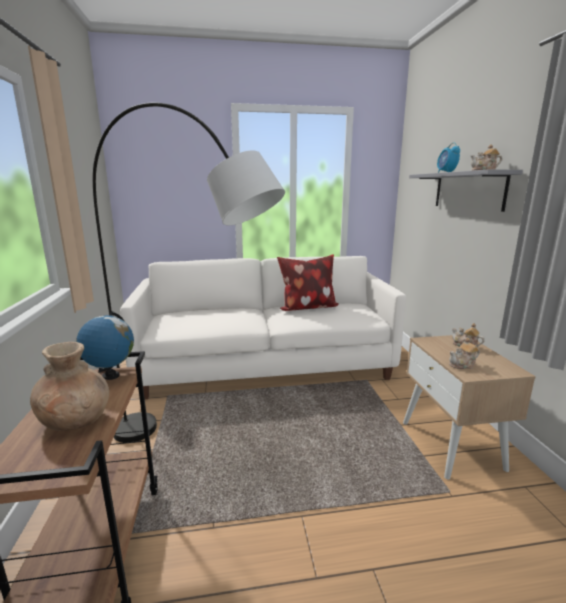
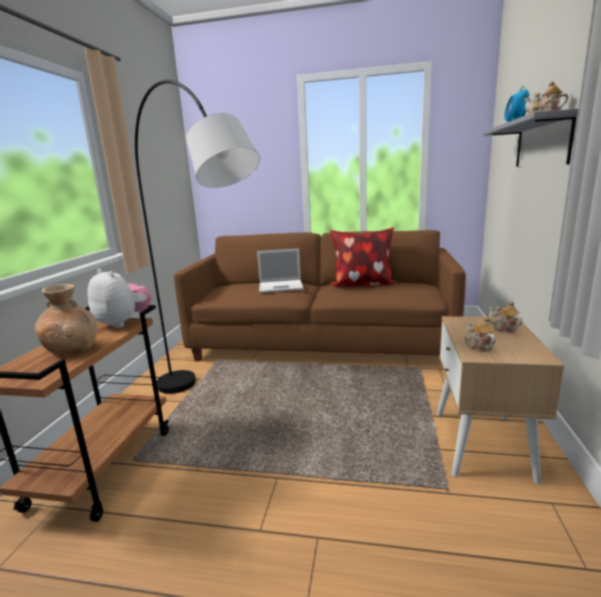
camera: 20 degrees right, 0 degrees up
globe [76,311,134,380] -> plush toy [87,269,152,328]
white sofa [120,256,406,399] -> brown sofa [174,230,466,368]
teapot [449,338,480,369] -> teapot turned 75 degrees clockwise [464,316,496,351]
none -> laptop [257,249,304,293]

